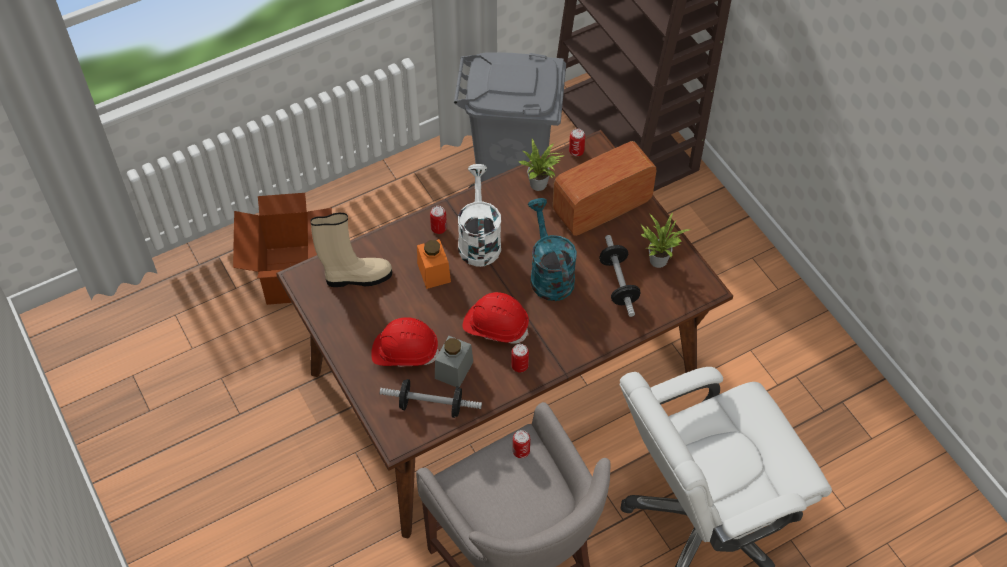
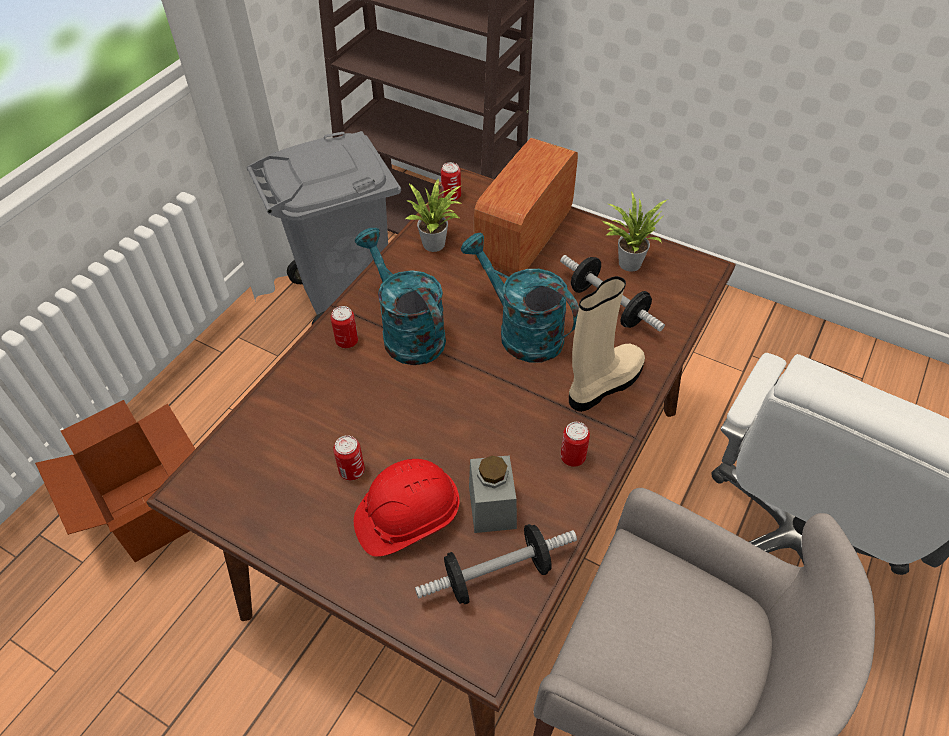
camera: 30 degrees left, 5 degrees down
beige boot [310,213,392,287] -> beige boot moved to [569,276,645,412]
orange jar [417,239,451,289] -> none
white watering can [458,164,501,267] -> turquoise watering can [355,228,446,365]
red hard hat [463,292,529,344] -> none
can [513,430,530,458] -> can moved to [333,435,365,480]

